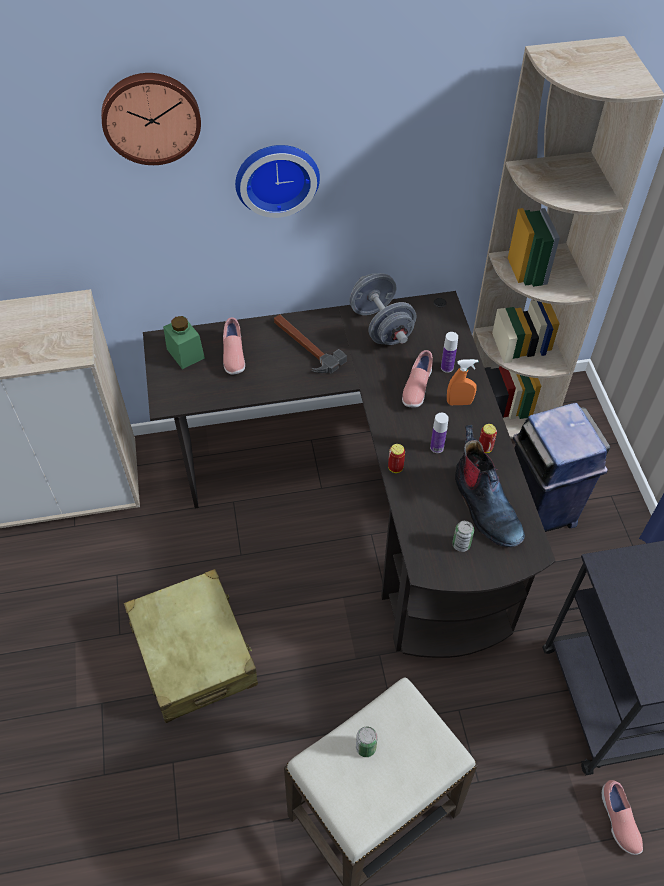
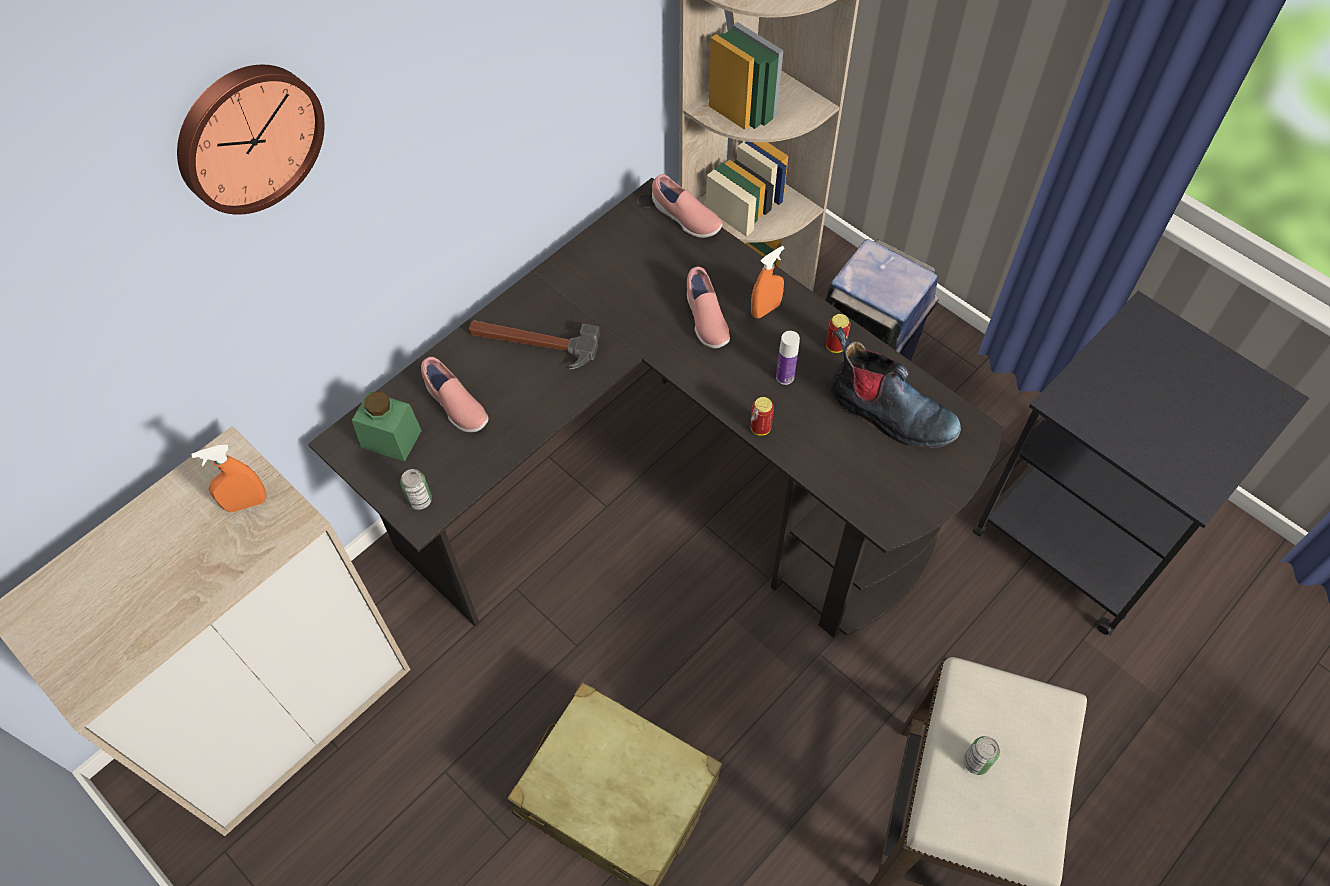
camera: 35 degrees left, 5 degrees up
wall clock [235,145,320,218] -> none
grey dumbbell [349,273,417,345] -> none
bottle [441,332,458,373] -> none
can [452,521,474,552] -> can moved to [400,469,432,510]
pink shoe [602,780,643,855] -> pink shoe moved to [652,174,722,238]
none -> orange spray bottle [191,445,266,512]

